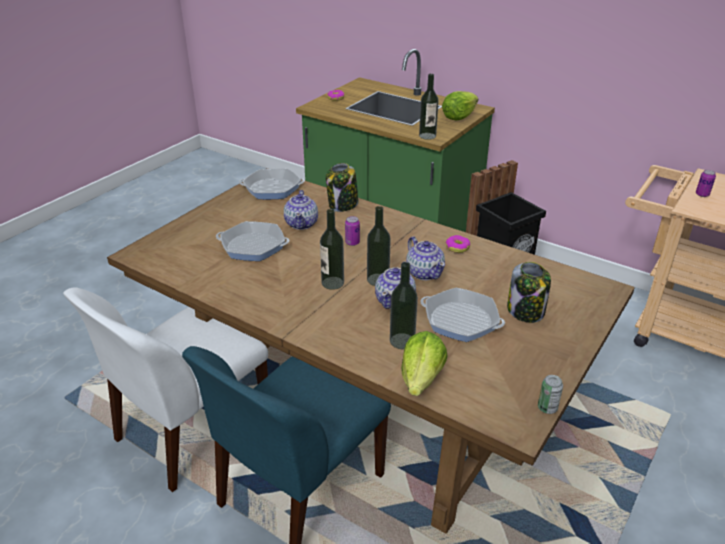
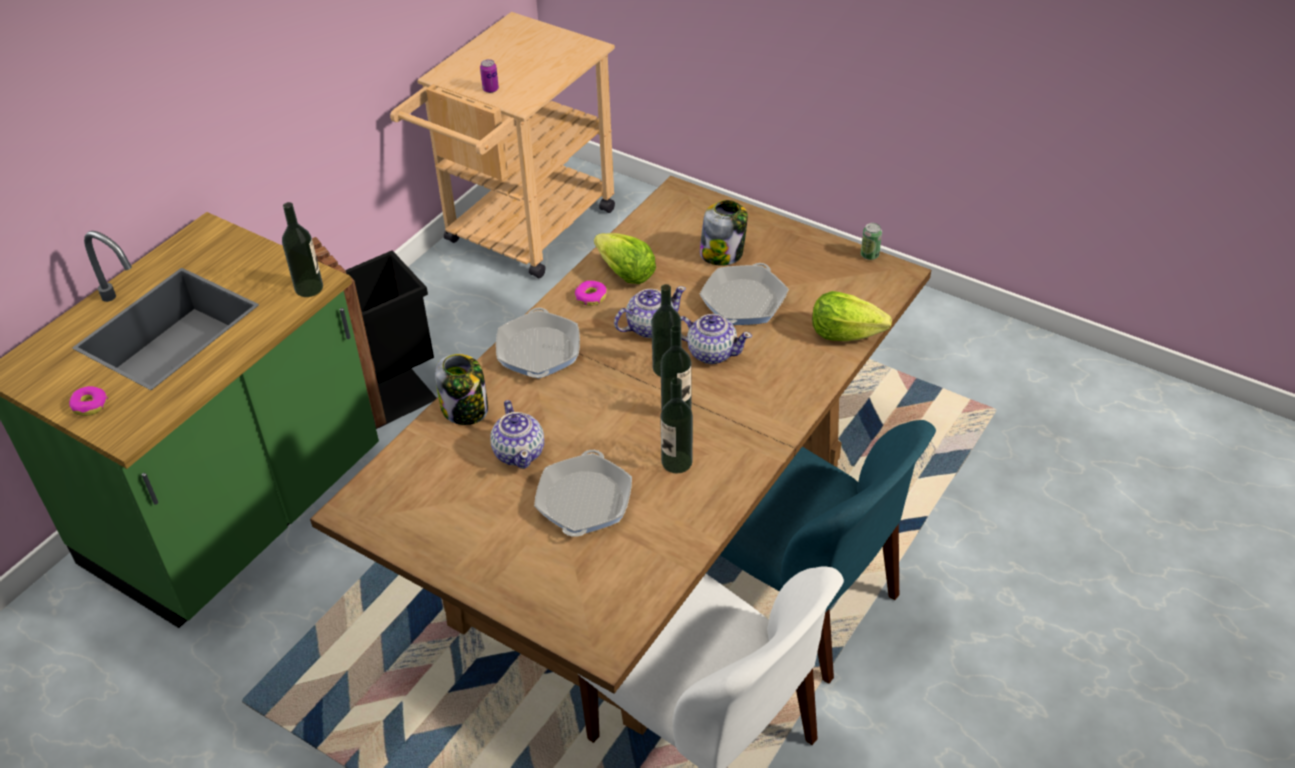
camera: 90 degrees left, 10 degrees up
frying pan [239,169,305,199] -> frying pan moved to [496,308,580,379]
teapot [284,190,318,230] -> teapot turned 75 degrees clockwise [491,400,544,469]
can [345,216,360,246] -> none
bottle [390,262,418,349] -> bottle moved to [660,378,693,474]
lettuce [442,91,478,120] -> lettuce moved to [594,233,656,284]

